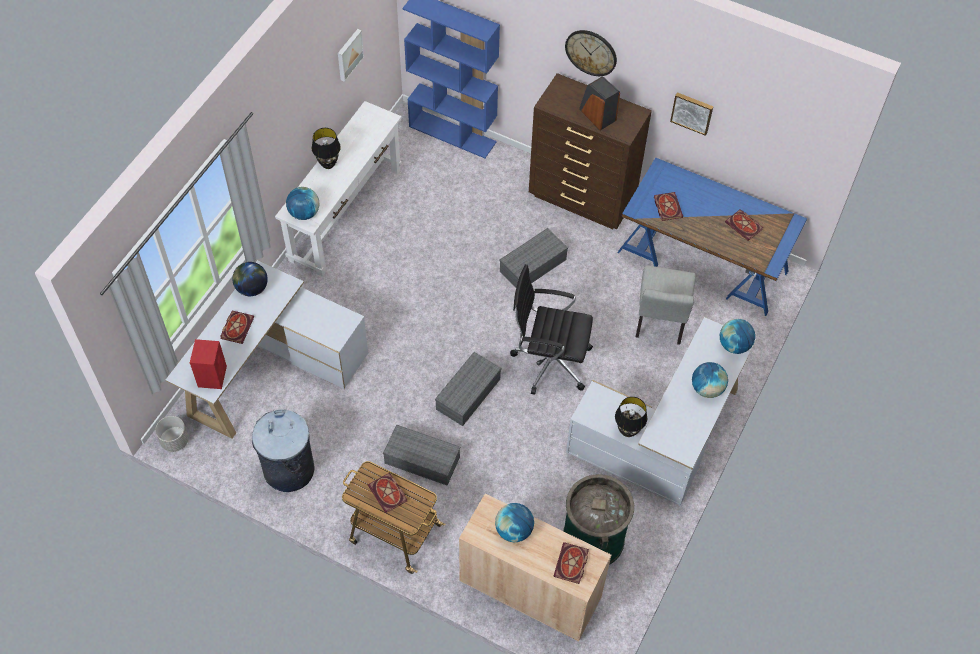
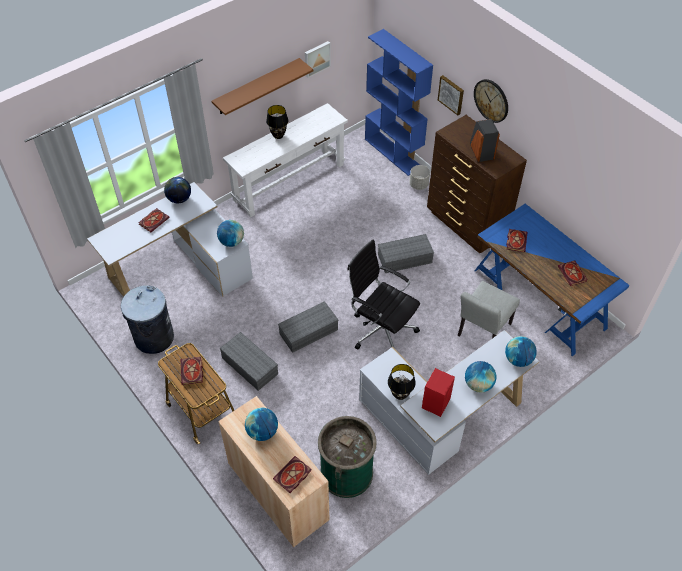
camera: 25 degrees right, 5 degrees down
grey planter [155,416,189,452] -> grey planter moved to [410,165,430,190]
red speaker [190,339,227,389] -> red speaker moved to [422,368,455,417]
globe [286,187,319,220] -> globe moved to [217,220,244,247]
picture [670,92,714,136] -> picture moved to [438,75,464,115]
none -> brown shelf [211,58,314,115]

